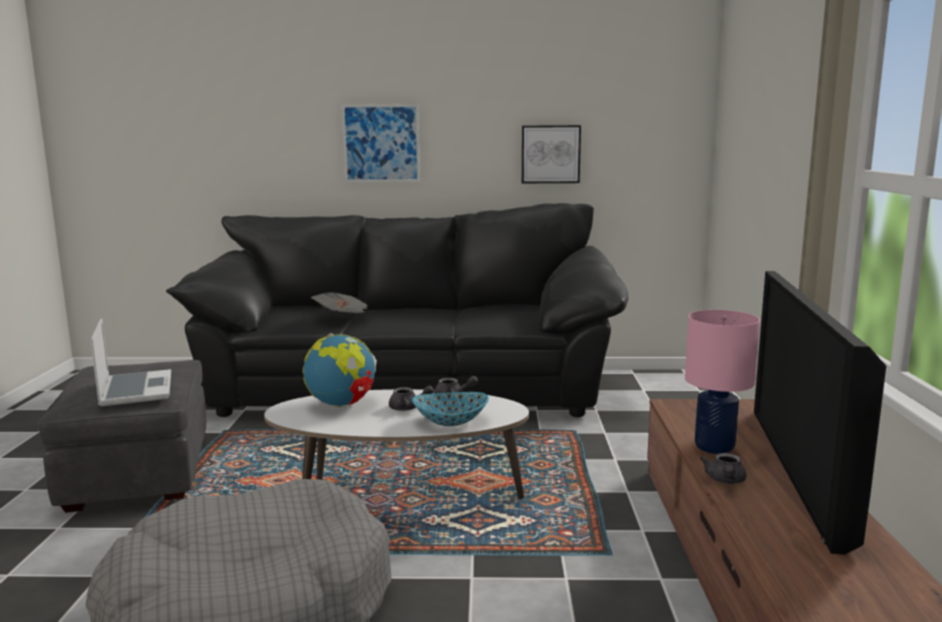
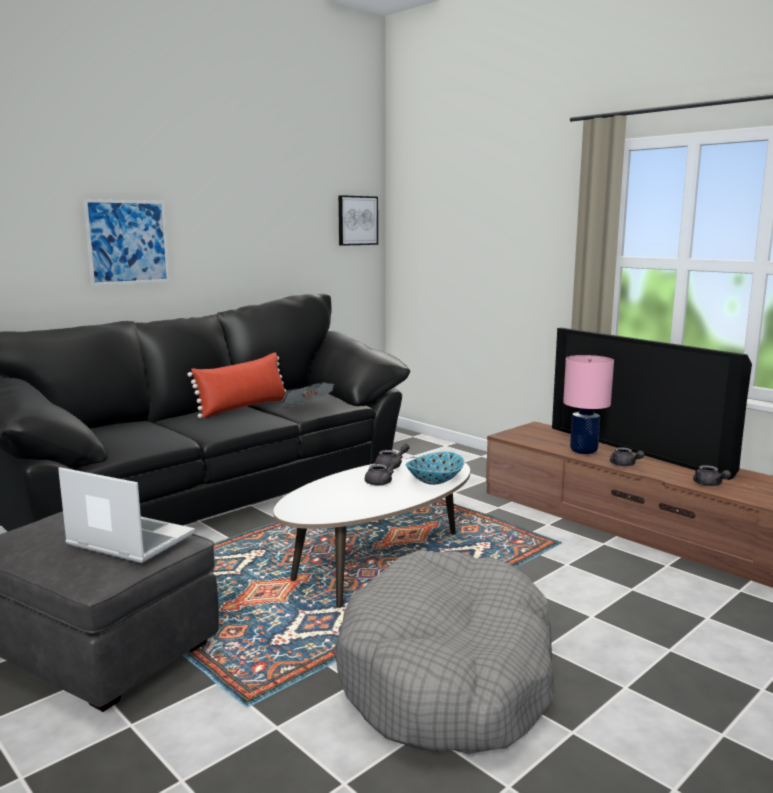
camera: 45 degrees left, 0 degrees up
globe [303,333,377,408] -> none
newspaper [311,292,368,313] -> newspaper moved to [281,382,334,404]
picture [522,125,581,183] -> picture moved to [338,195,378,246]
none -> red pillow [187,352,286,418]
none -> grey teapot [693,465,731,486]

